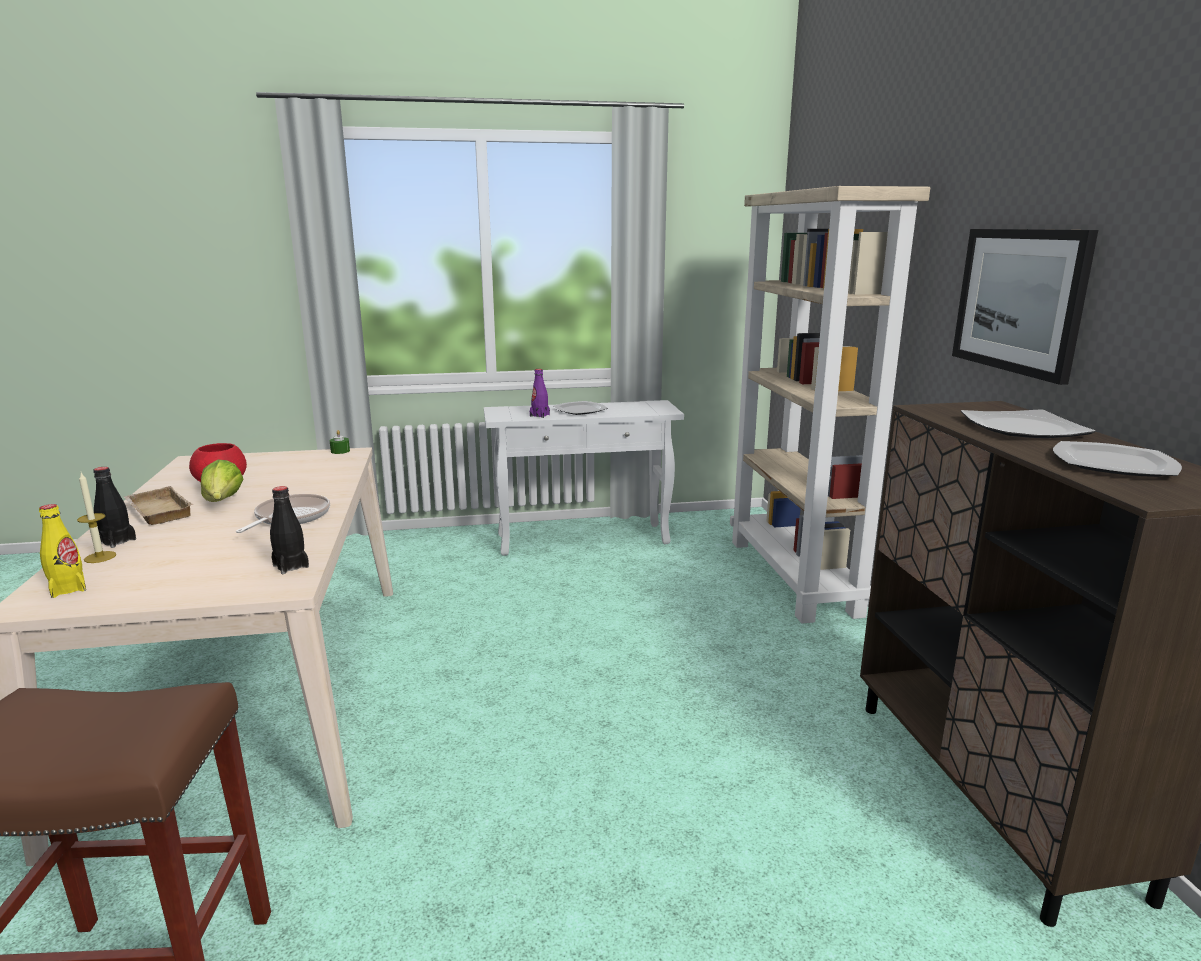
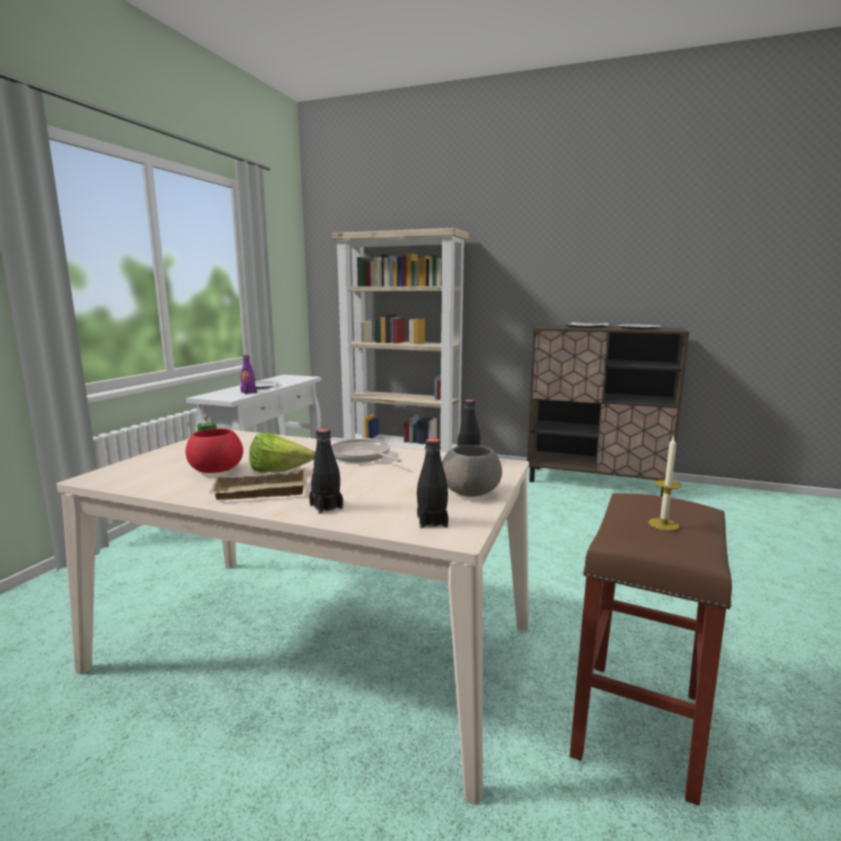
camera: 60 degrees left, 5 degrees down
yellow bottle [39,504,86,598] -> black bottle [417,438,448,528]
candle [77,473,116,563] -> candle moved to [648,436,682,531]
picture [952,229,1098,385] -> none
none -> grey bowl [442,445,502,497]

